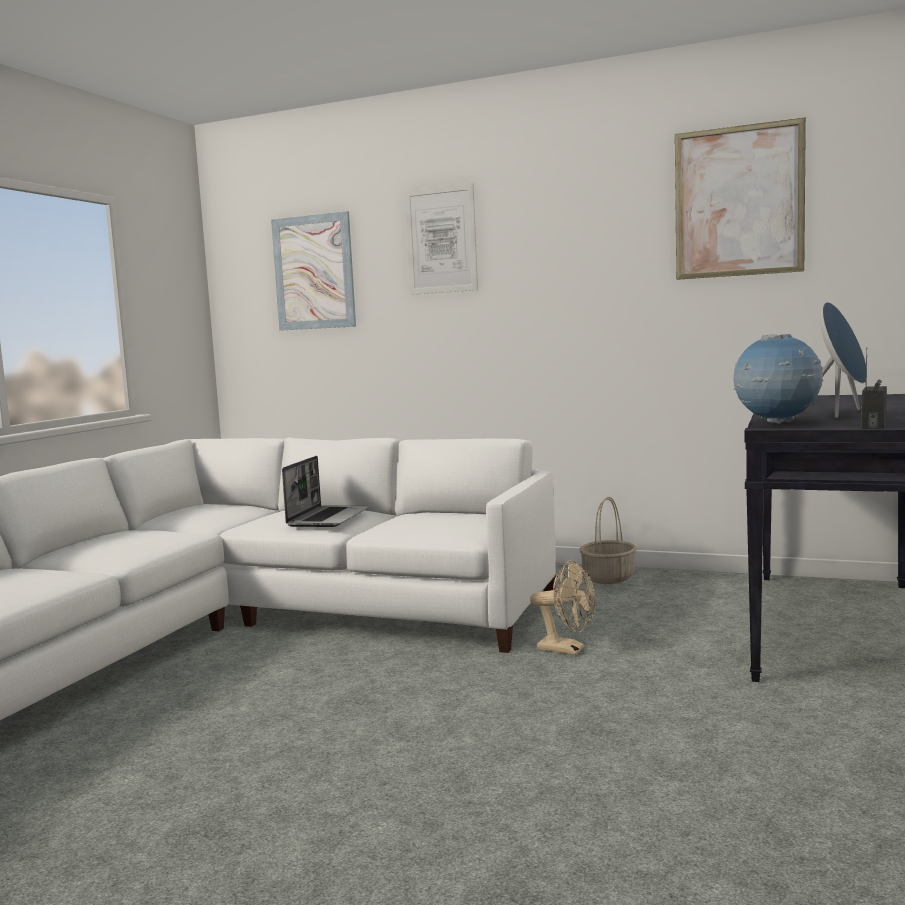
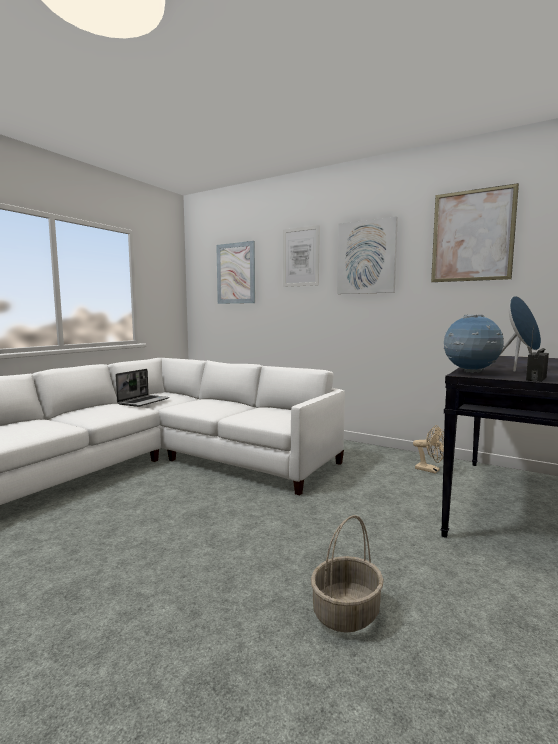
camera: 10 degrees right, 0 degrees up
laptop [282,456,369,527] -> laptop moved to [116,369,170,407]
beige fan [530,560,595,655] -> beige fan moved to [413,425,444,474]
basket [580,497,636,584] -> basket moved to [311,515,384,633]
none -> picture [337,216,398,294]

